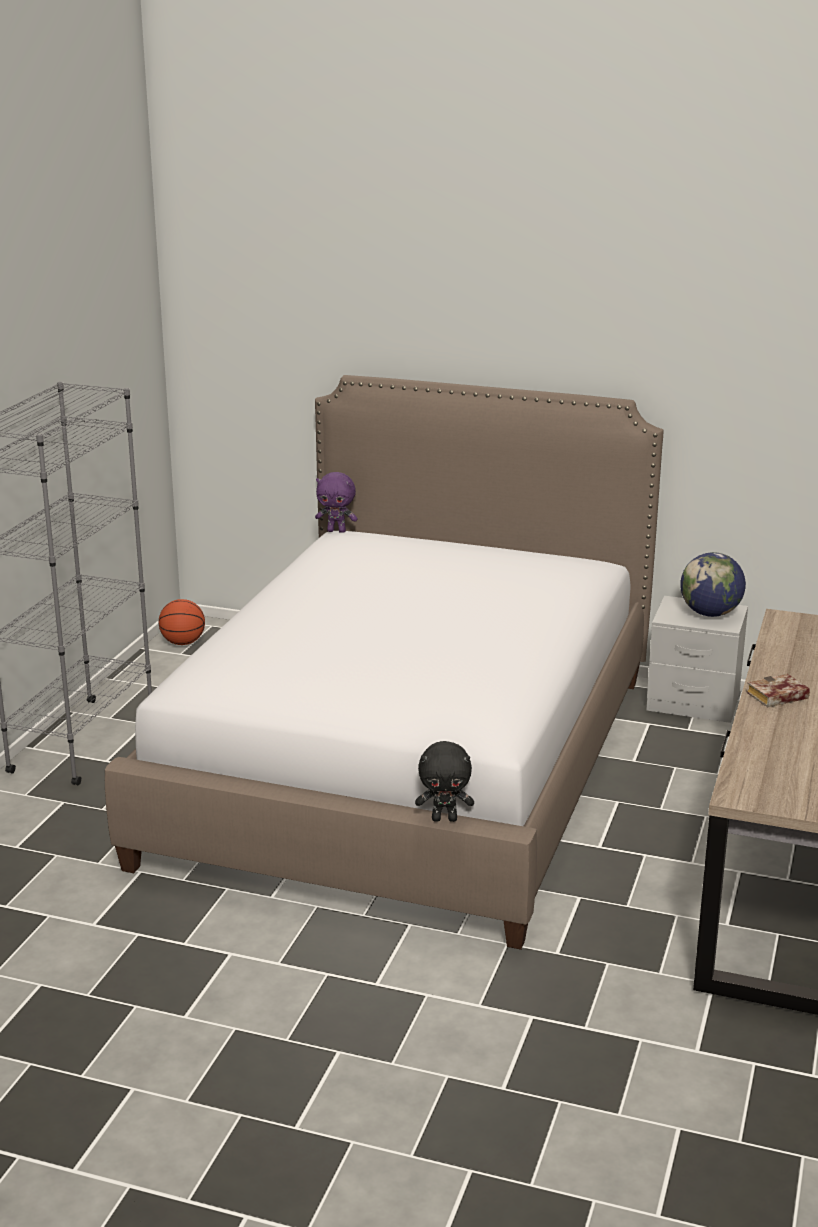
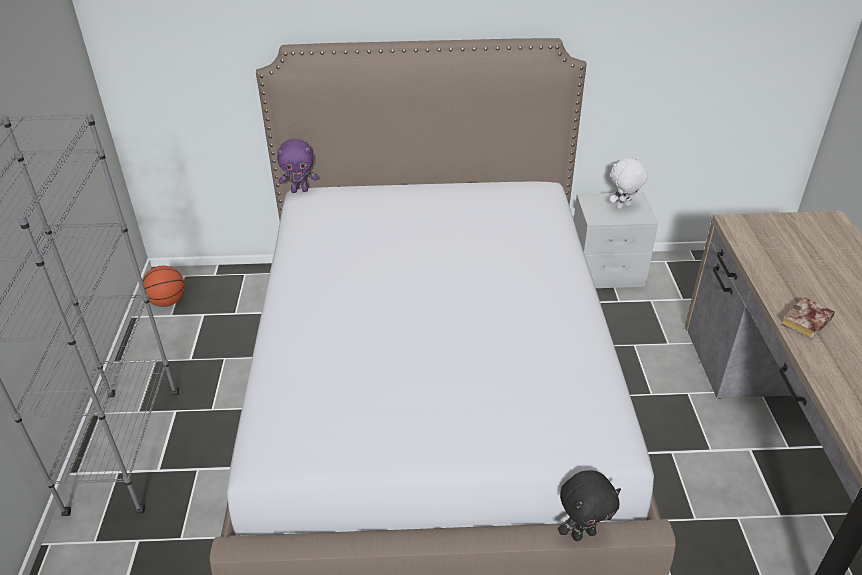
camera: 20 degrees left, 15 degrees up
globe [680,552,746,617] -> white plush toy [610,157,648,209]

